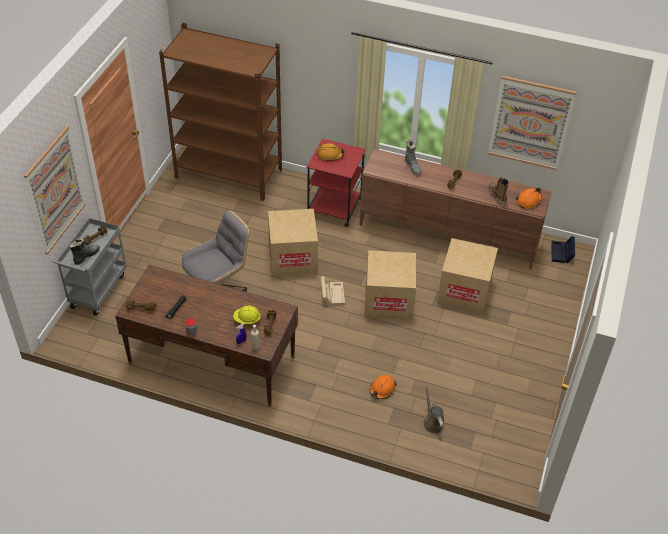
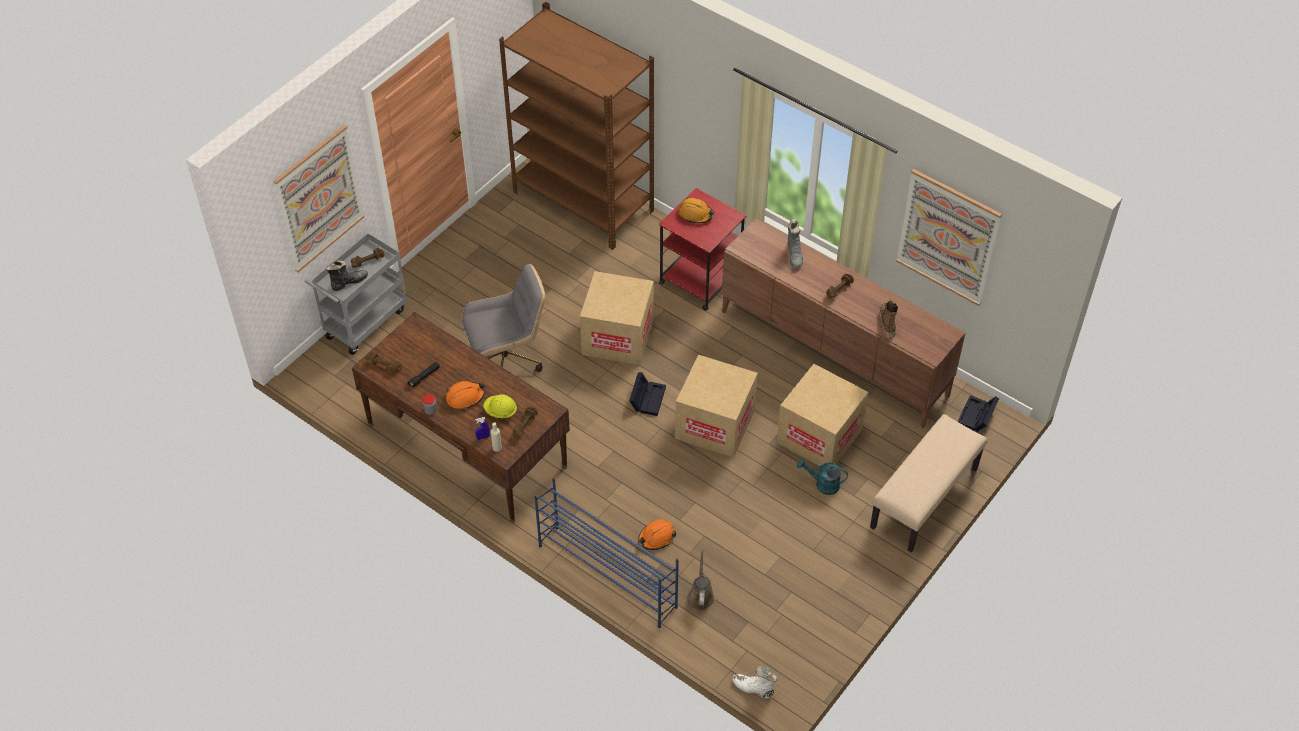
camera: 20 degrees right, 5 degrees up
beige storage box [321,276,345,306] -> black storage box [629,372,666,416]
orange hard hat [516,188,542,208] -> orange hard hat moved to [446,381,485,409]
none -> blue shoe rack [534,478,679,628]
none -> white boot [733,666,777,698]
none -> turquoise watering can [797,459,848,495]
none -> beige bench [870,414,988,552]

